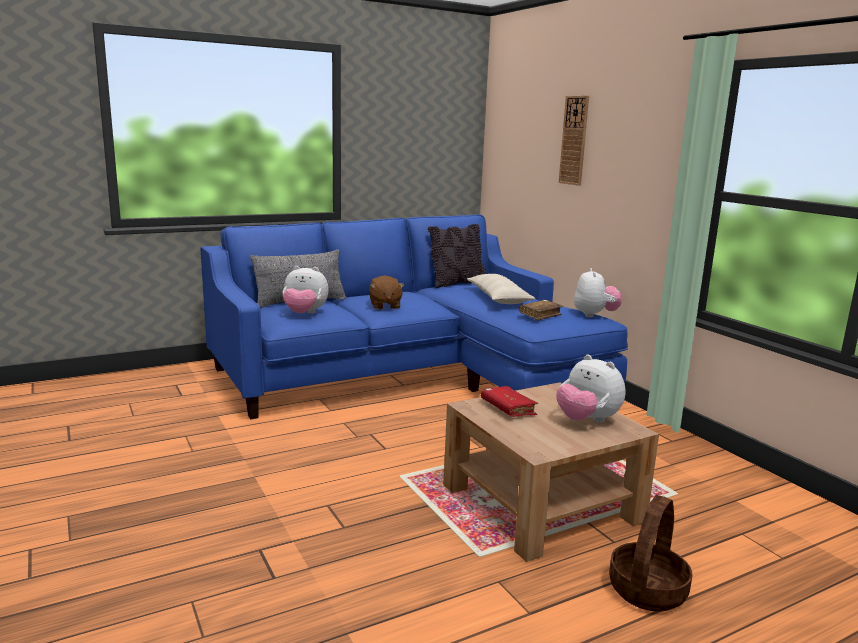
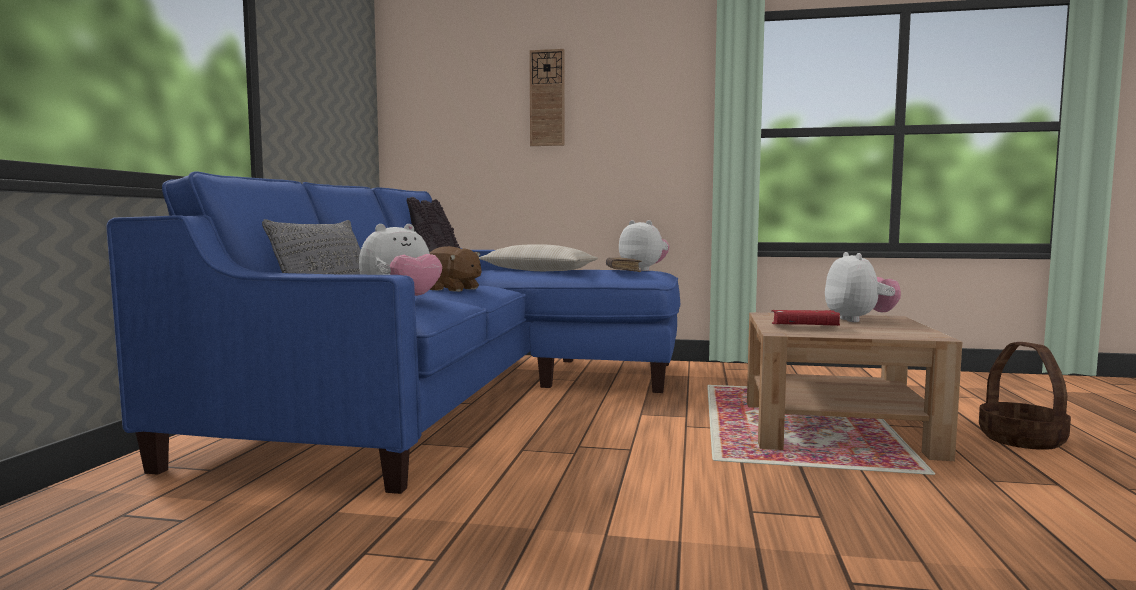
camera: 50 degrees left, 10 degrees down
plush toy [556,355,626,423] -> plush toy turned 90 degrees counterclockwise [825,252,901,322]

